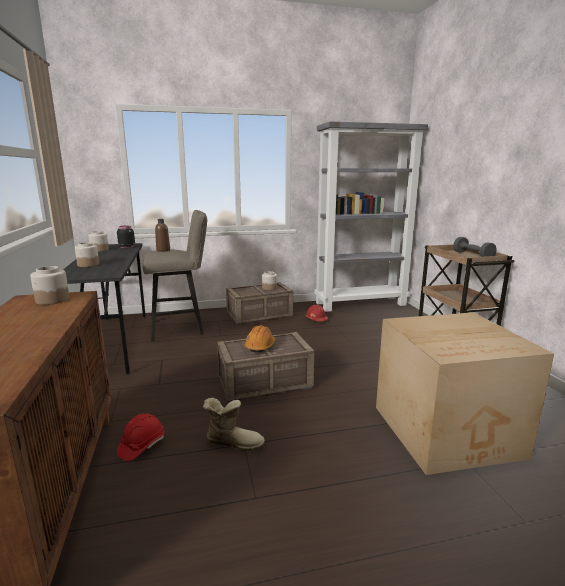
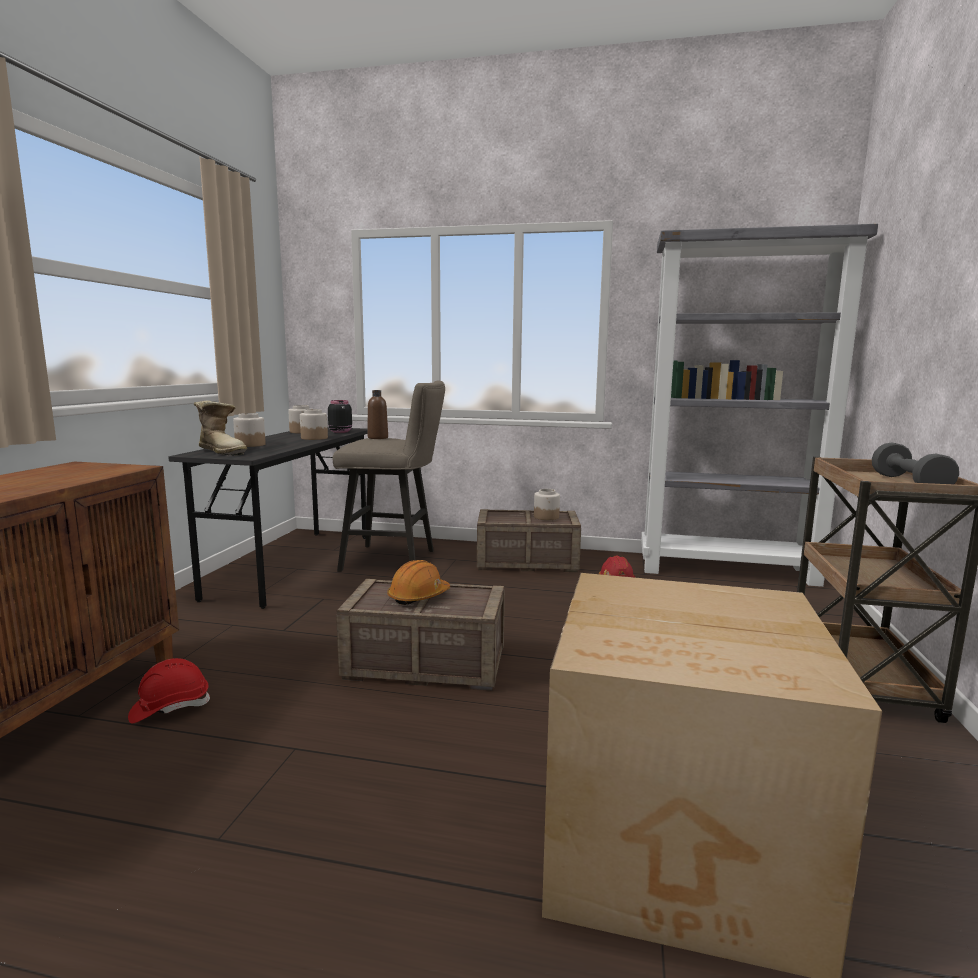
camera: 25 degrees right, 5 degrees down
jar [30,266,70,305] -> jar moved to [300,409,328,440]
boot [203,398,265,451] -> boot moved to [194,401,247,456]

